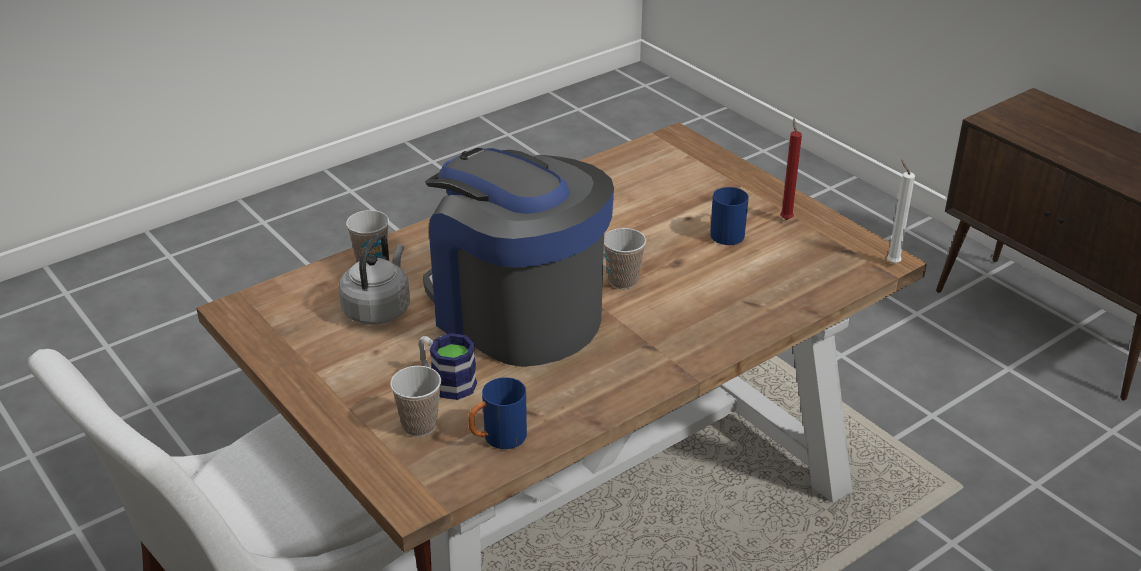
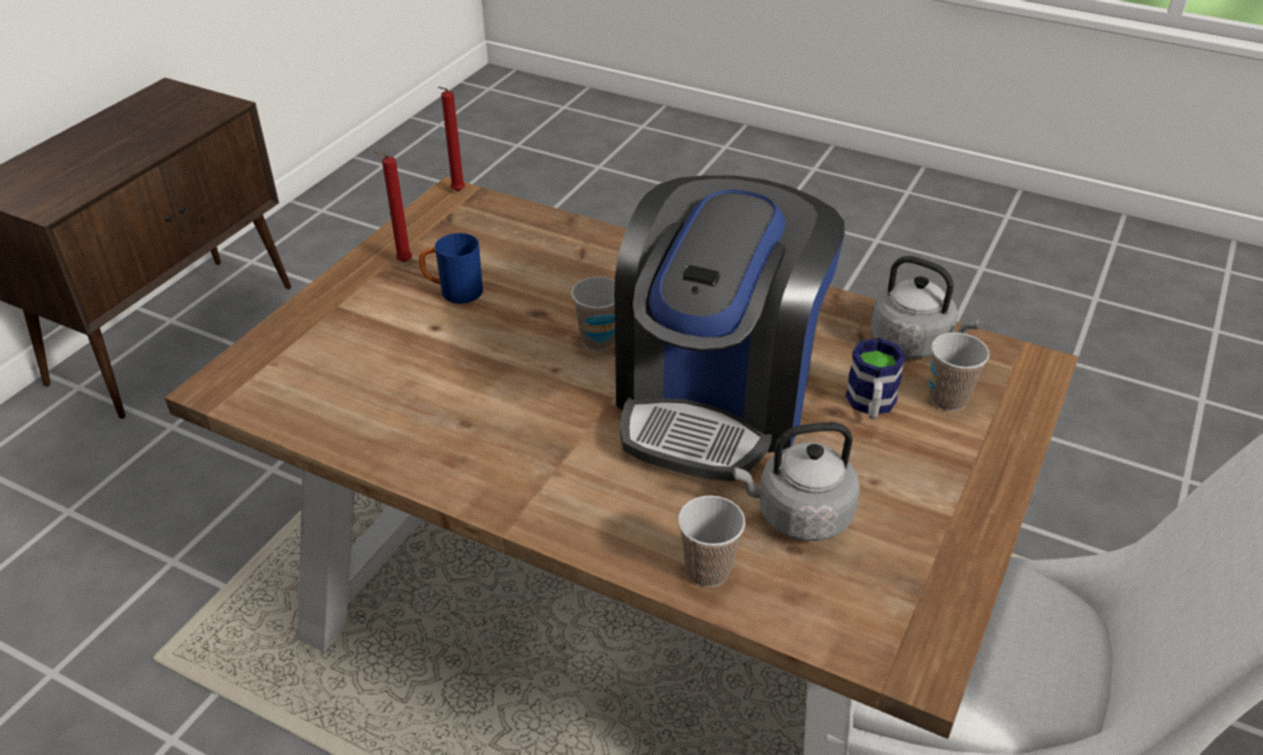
camera: 115 degrees left, 5 degrees up
blue mug [468,377,527,449] -> grey kettle [871,256,980,358]
white candle [887,159,915,264] -> red candle [438,87,465,191]

